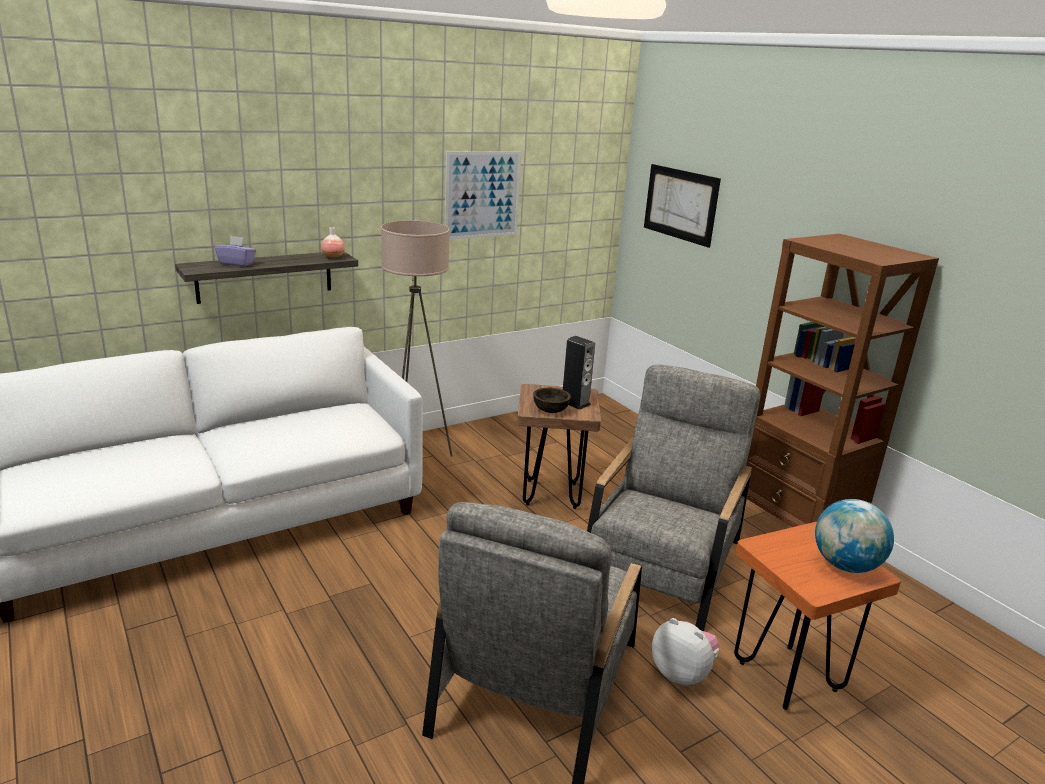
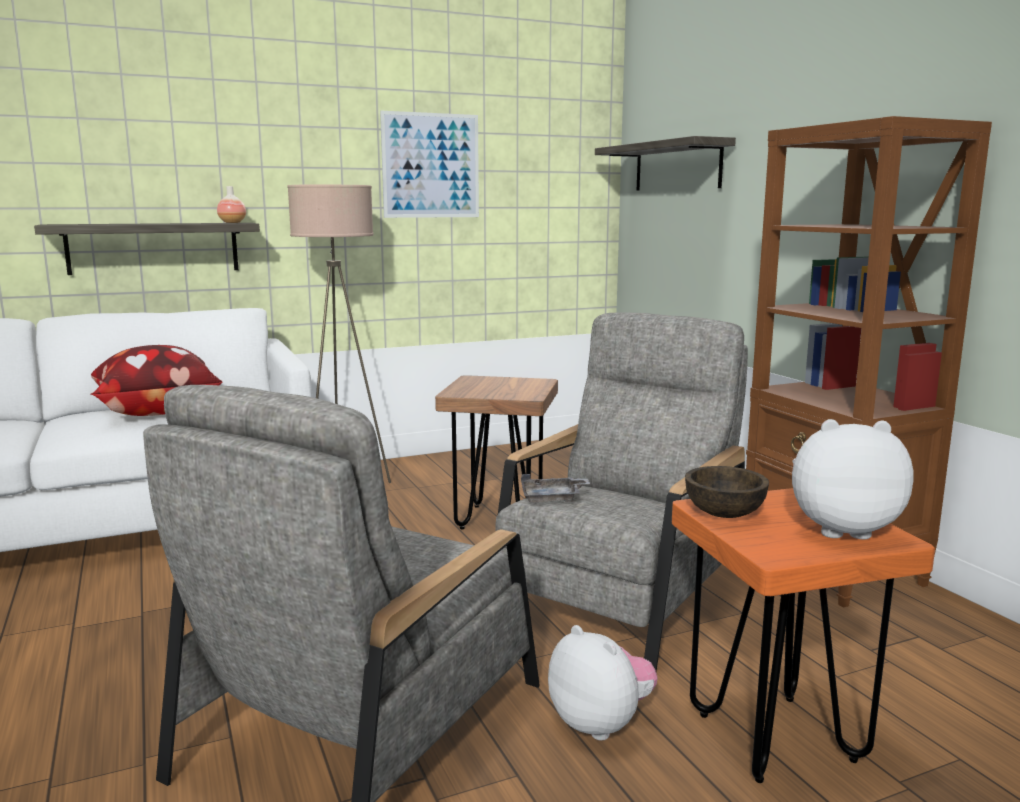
camera: 10 degrees right, 10 degrees down
purple tissue box [215,236,256,267] -> none
brown bowl [533,388,571,413] -> brown bowl moved to [685,466,769,518]
speaker [563,336,595,410] -> none
picture [644,164,721,248] -> shelf [595,136,736,191]
globe [815,499,894,573] -> plush toy [792,419,914,540]
none -> pillow [91,345,222,416]
none -> grey tray [521,474,590,503]

